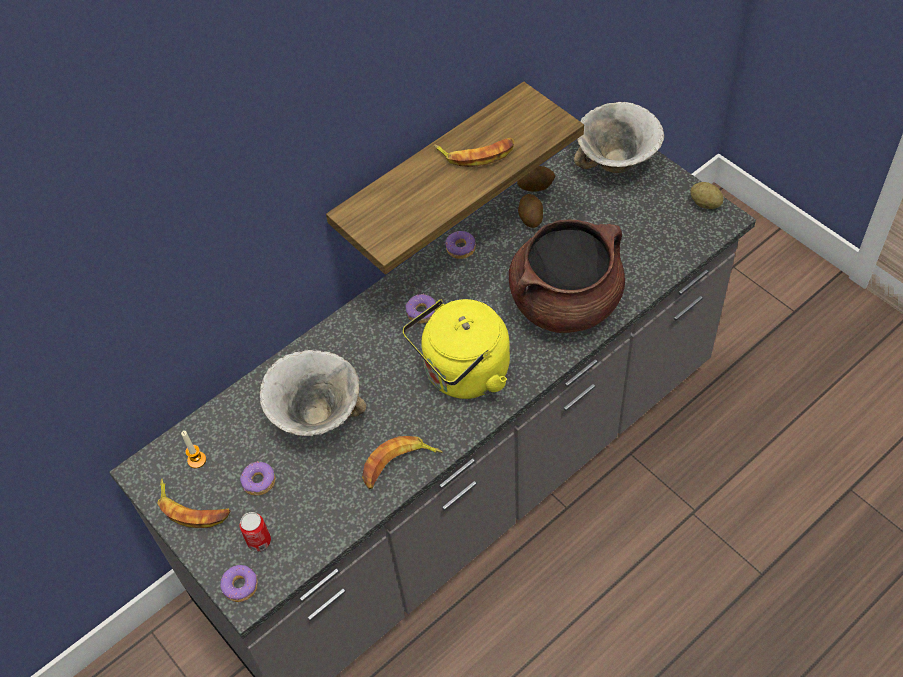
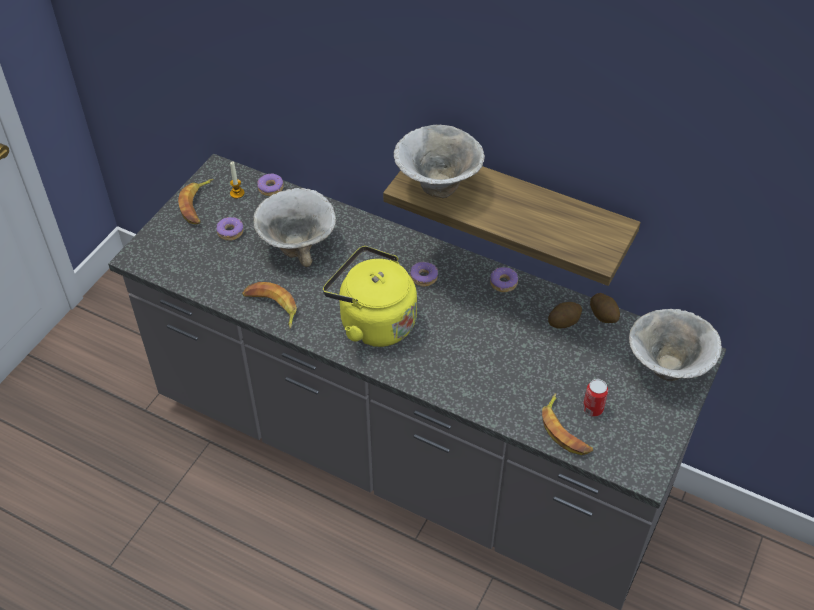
camera: 65 degrees right, 5 degrees down
donut [220,565,258,602] -> donut moved to [257,174,284,196]
can [239,512,271,551] -> can moved to [583,379,608,417]
banana [434,138,514,167] -> banana moved to [542,393,593,455]
brown cooking pot [509,219,625,333] -> none
potato [690,182,724,209] -> none
none -> bowl [394,125,485,198]

